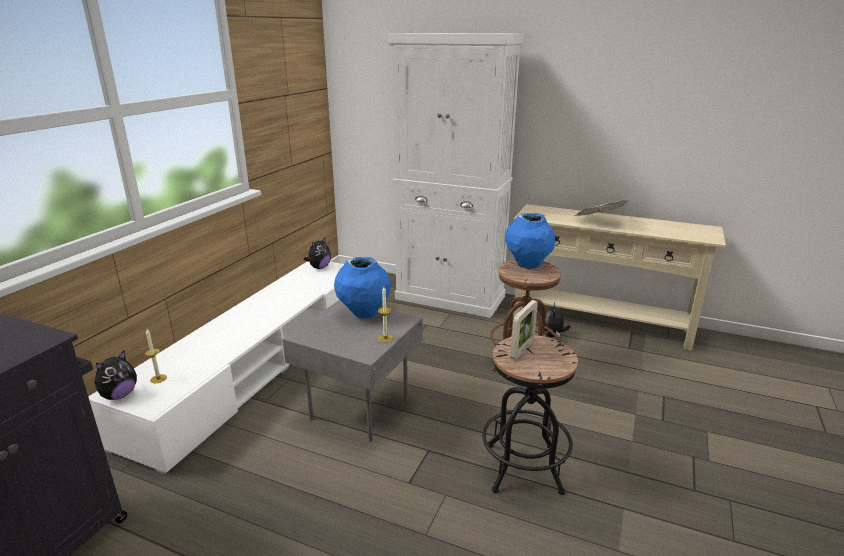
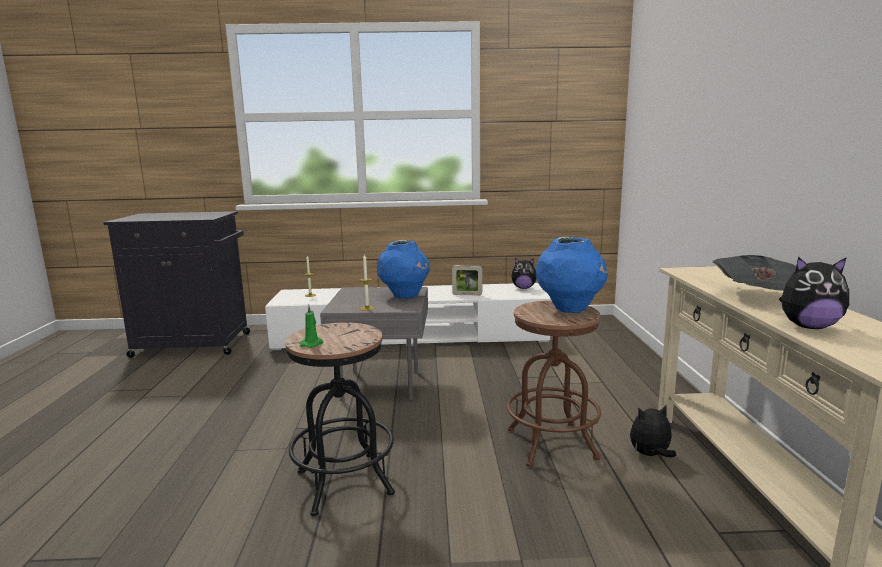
camera: 65 degrees right, 10 degrees down
plush toy [94,351,137,400] -> plush toy moved to [779,257,849,329]
white cabinet [388,33,523,318] -> none
picture frame [510,300,538,360] -> picture frame moved to [452,265,482,295]
none -> green candle [300,305,323,348]

